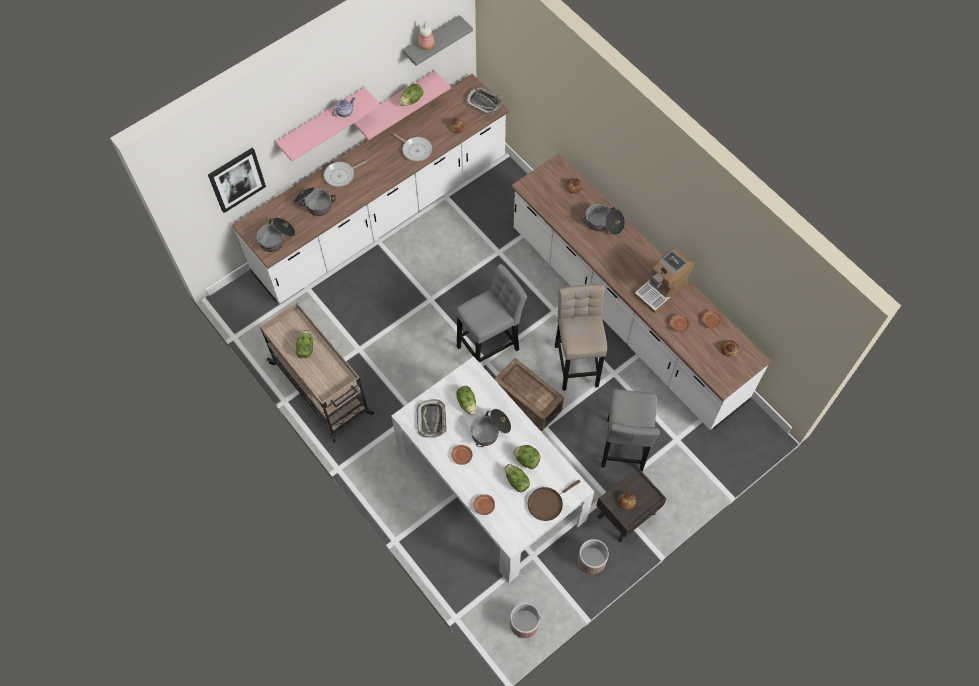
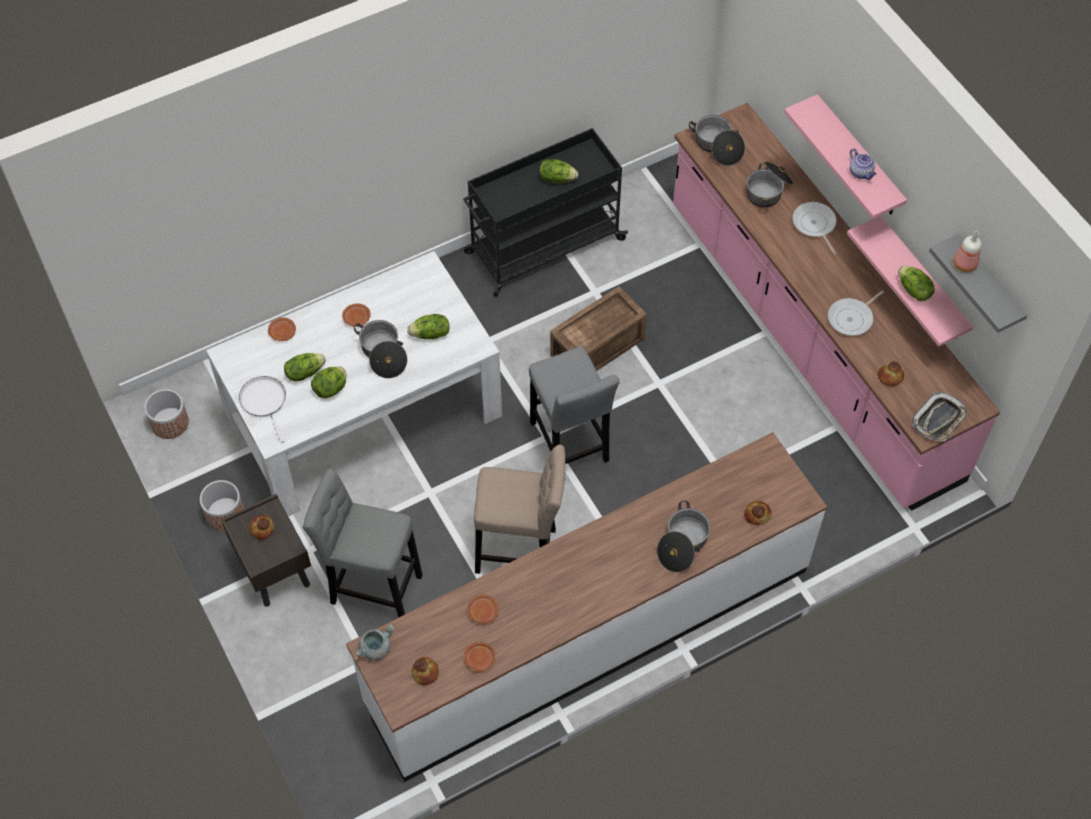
camera: 100 degrees right, 5 degrees down
picture [208,148,266,213] -> none
white counter [232,74,509,304] -> pink counter [673,103,1000,511]
beige cart [260,302,374,442] -> black cart [463,128,628,297]
tray [417,399,447,438] -> none
crate [494,358,564,431] -> crate moved to [550,287,647,371]
brown frying pan [528,479,581,521] -> white frying pan [239,376,286,443]
coffee machine [634,247,694,313] -> none
none -> grey cooking pot [356,624,394,661]

